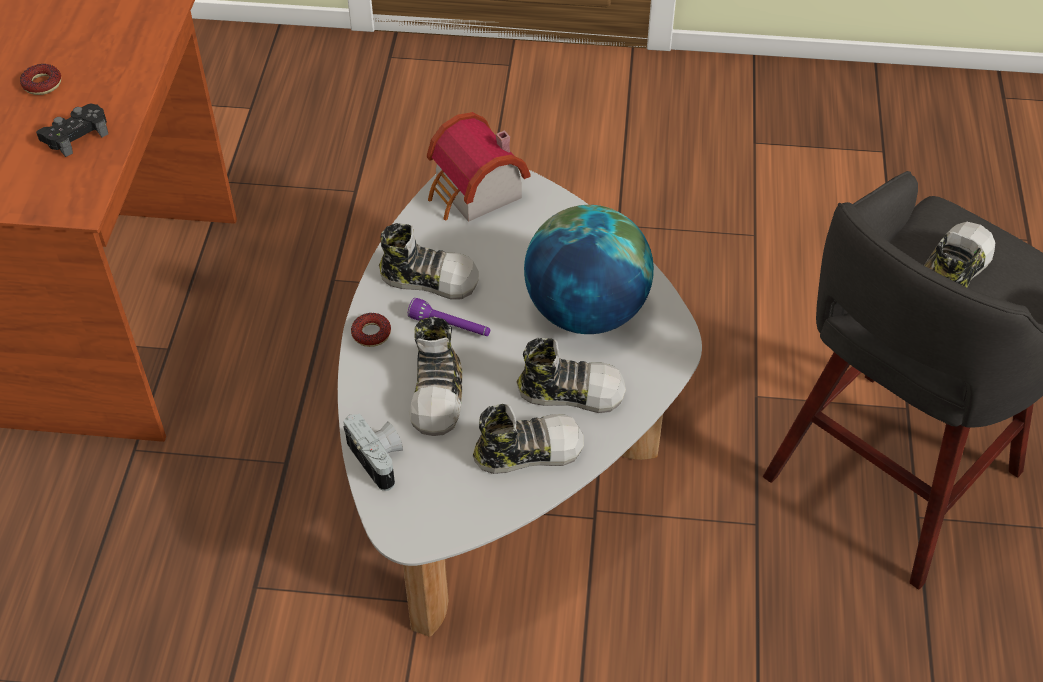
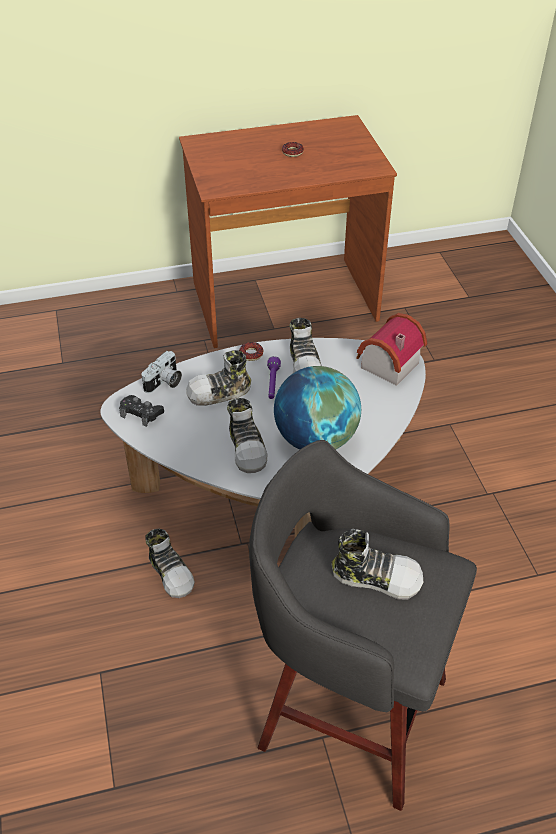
camera: 70 degrees right, 5 degrees down
black game controller [36,104,108,157] -> black game controller moved to [119,395,164,427]
shoe [472,404,584,474] -> shoe moved to [146,528,195,598]

